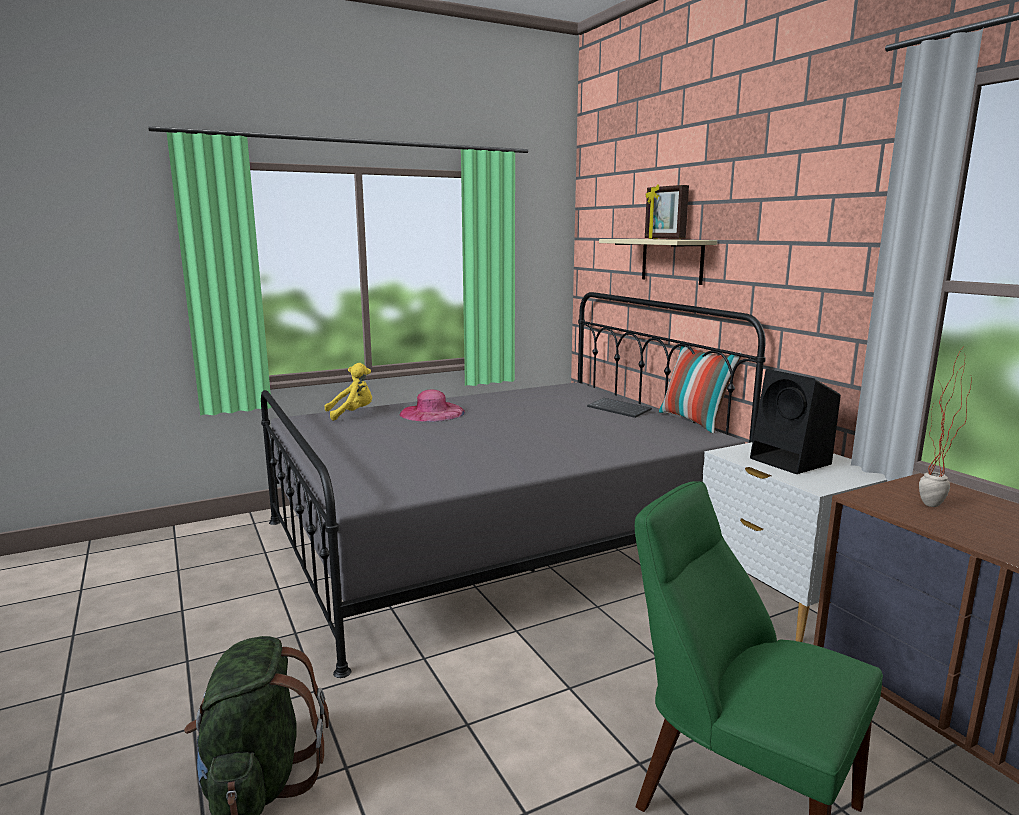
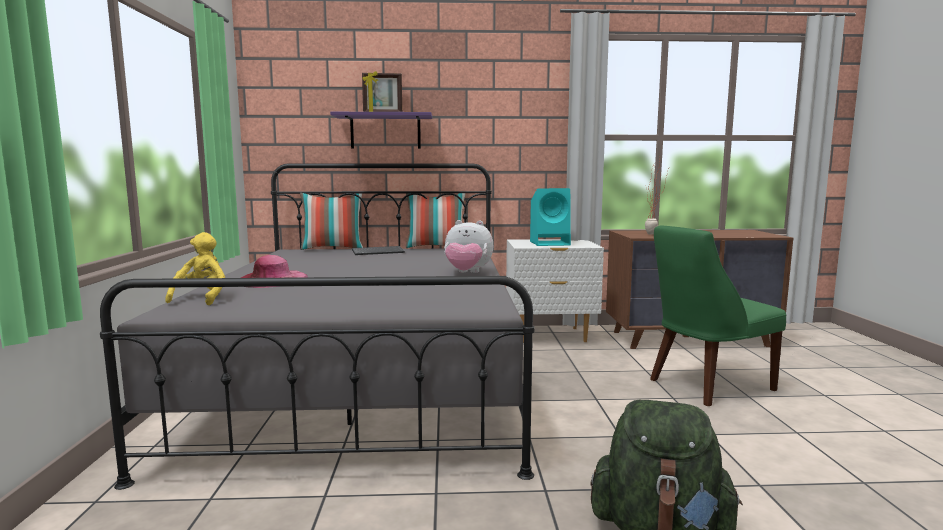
camera: 65 degrees left, 5 degrees down
beige shelf [599,239,717,285] -> purple shelf [330,112,432,149]
black speaker [750,369,841,474] -> turquoise speaker [530,188,571,246]
none -> pillow [300,193,363,250]
none -> plush toy [444,220,493,273]

